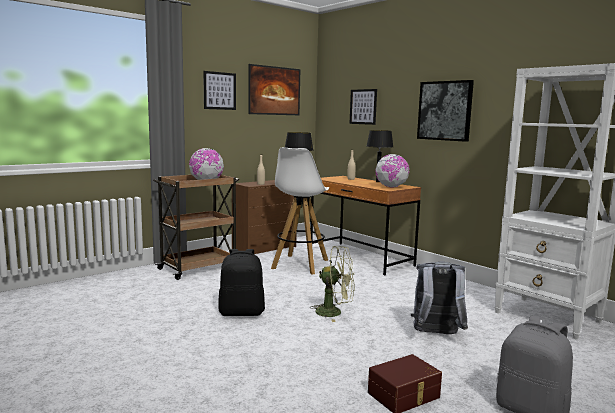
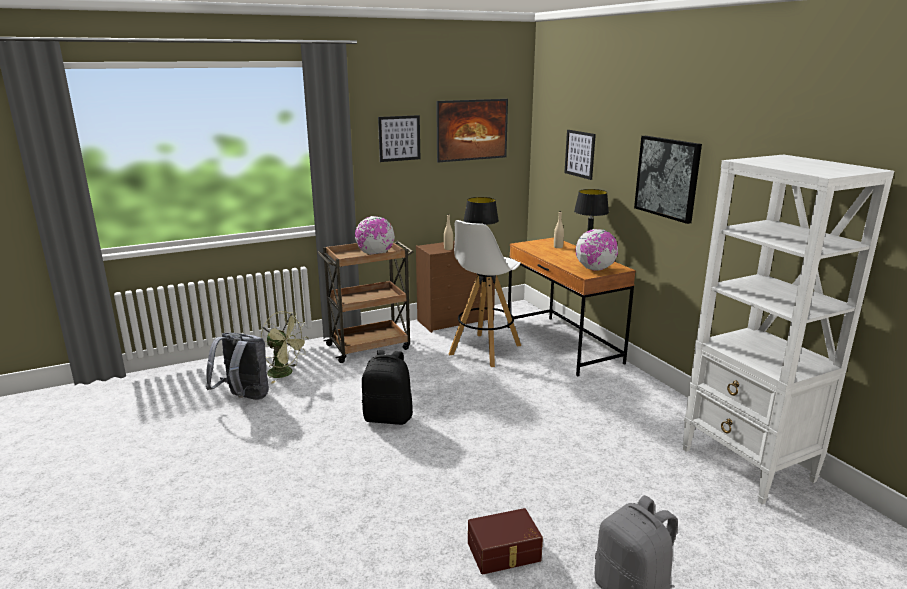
camera: 15 degrees right, 10 degrees up
green fan [311,246,355,322] -> green fan moved to [261,311,309,384]
grey backpack [411,262,468,334] -> grey backpack moved to [206,333,269,400]

